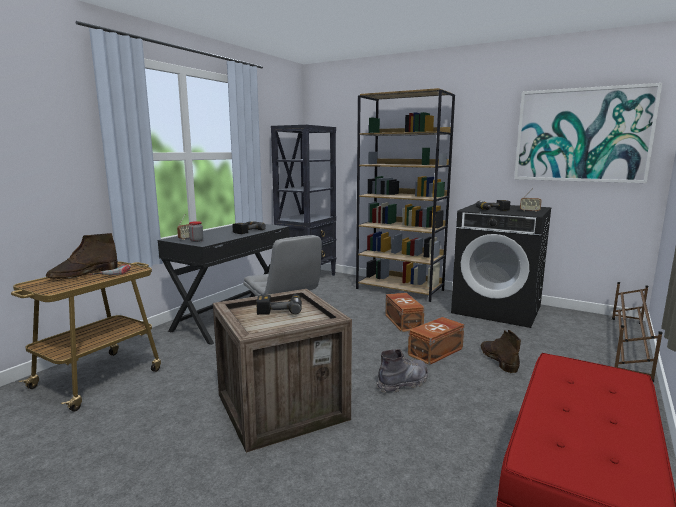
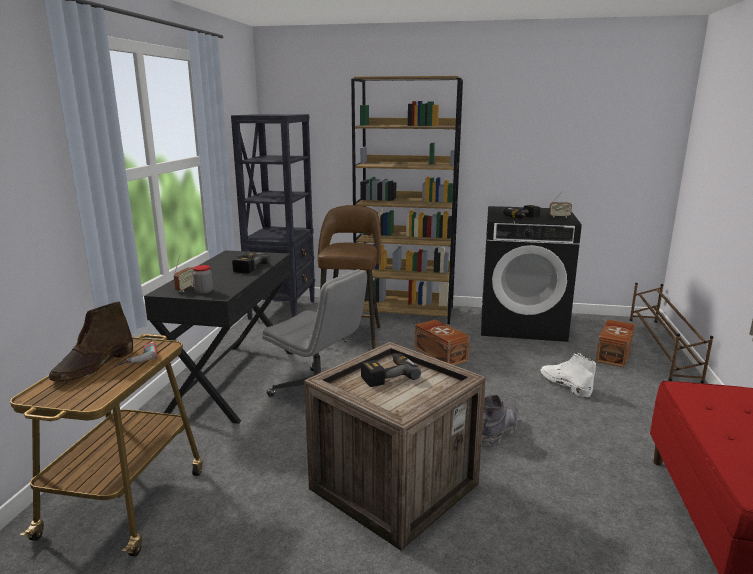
camera: 20 degrees left, 5 degrees up
brown storage box [408,317,464,365] -> brown storage box moved to [596,319,635,368]
brown boot [481,330,521,373] -> white boot [540,353,596,398]
picture [514,83,662,183] -> none
none -> brown stool [318,205,381,349]

